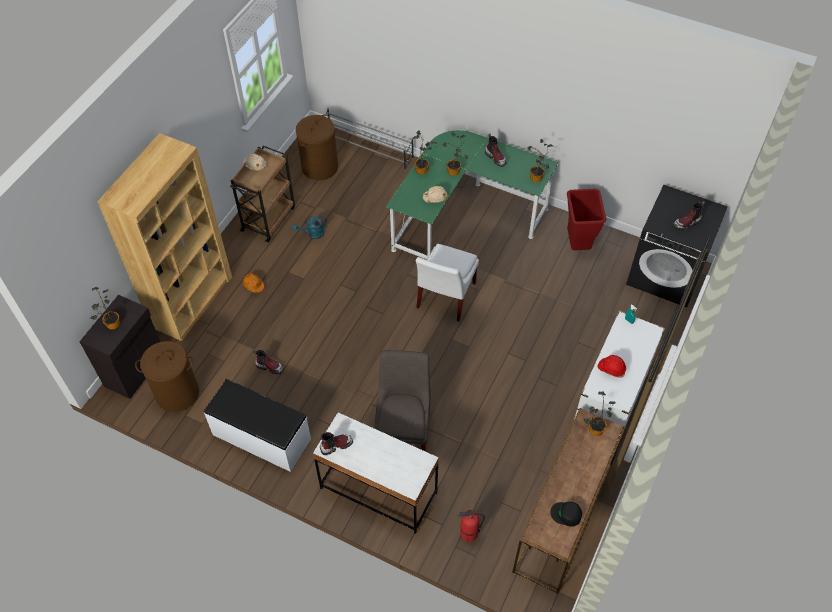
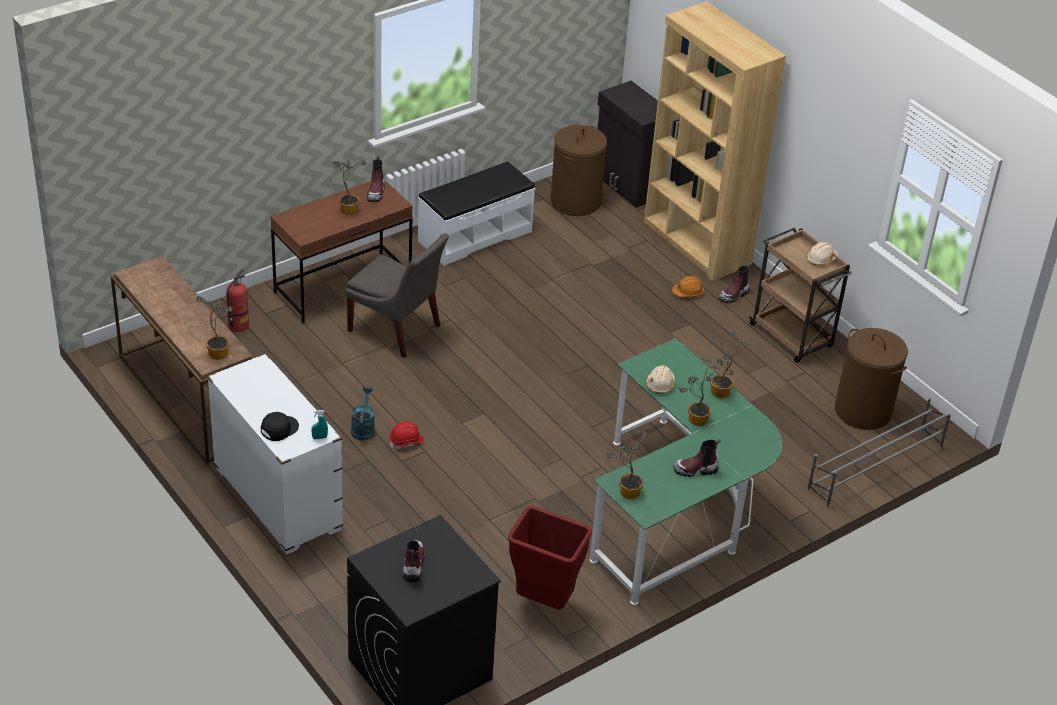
camera: 115 degrees right, 15 degrees down
potted plant [90,287,120,330] -> potted plant moved to [332,160,367,215]
boot [254,349,283,374] -> boot moved to [719,263,750,303]
turquoise watering can [292,216,327,239] -> turquoise watering can moved to [351,386,375,440]
white desk [313,413,439,534] -> brown desk [270,180,413,323]
white chair [416,244,479,322] -> none
black cap [550,502,582,527] -> black cap moved to [261,412,299,441]
red hard hat [597,355,626,378] -> red hard hat moved to [389,421,424,449]

